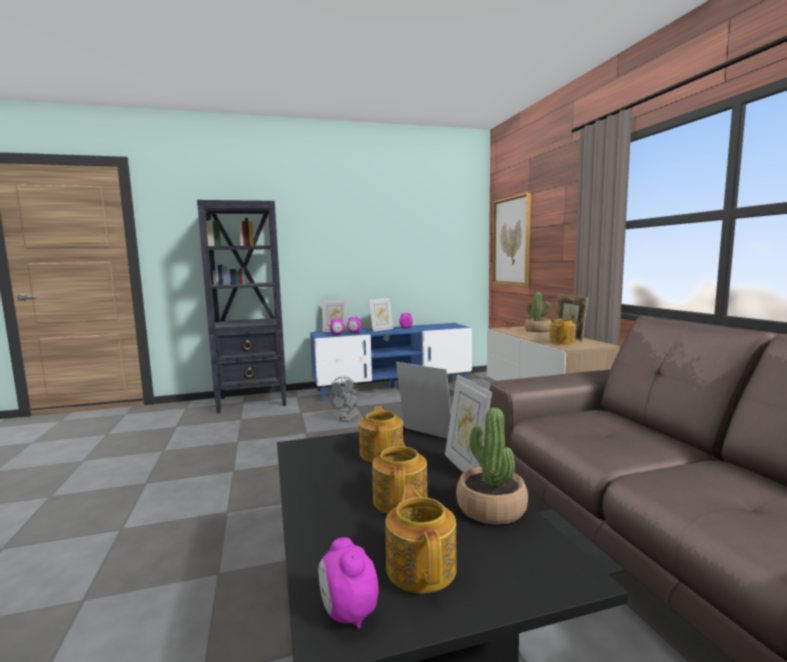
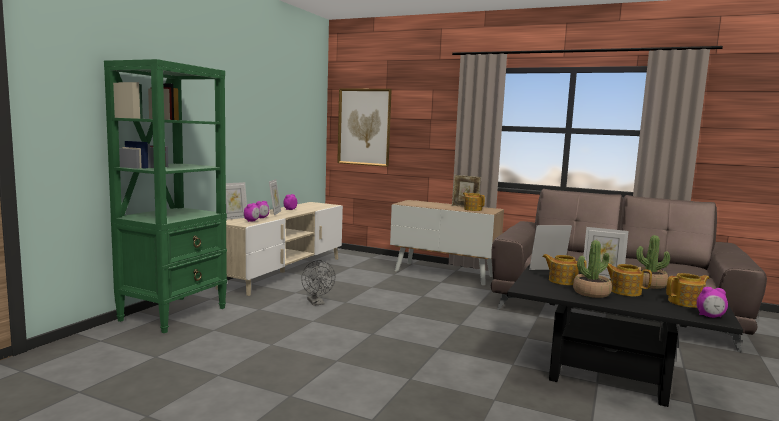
camera: 50 degrees left, 0 degrees up
black bookcase [197,200,287,413] -> green bookcase [104,59,227,333]
blue tv stand [310,323,472,401] -> beige tv stand [216,202,343,296]
teapot [385,485,457,593] -> teapot turned 135 degrees clockwise [666,273,709,308]
potted plant [525,292,552,332] -> potted plant moved to [573,240,612,298]

